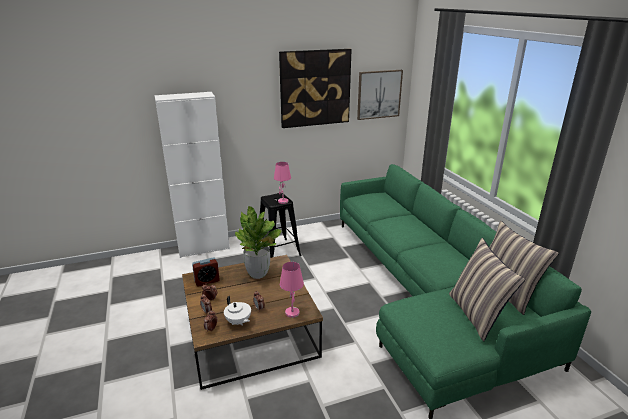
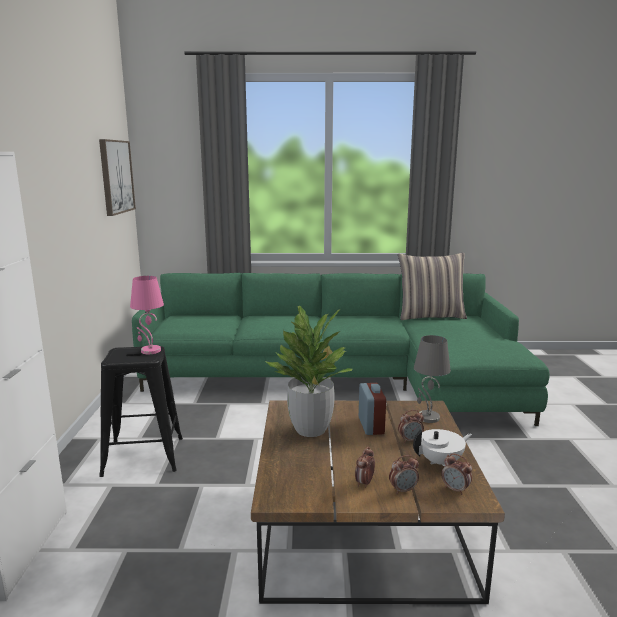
camera: 70 degrees left, 10 degrees down
alarm clock [192,257,220,287] -> alarm clock moved to [359,383,386,435]
picture [279,49,352,128] -> none
pink table lamp [280,262,304,318] -> grey table lamp [414,335,451,423]
pillow [449,238,525,341] -> none

